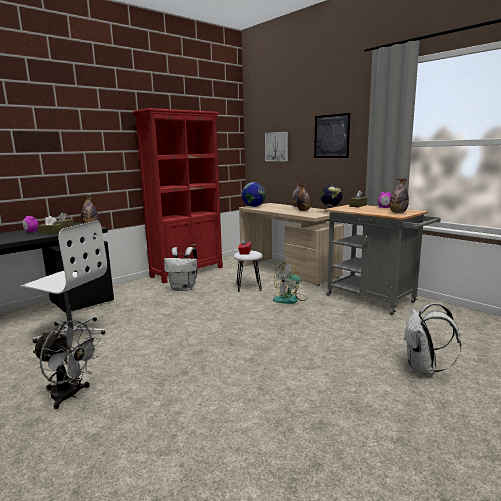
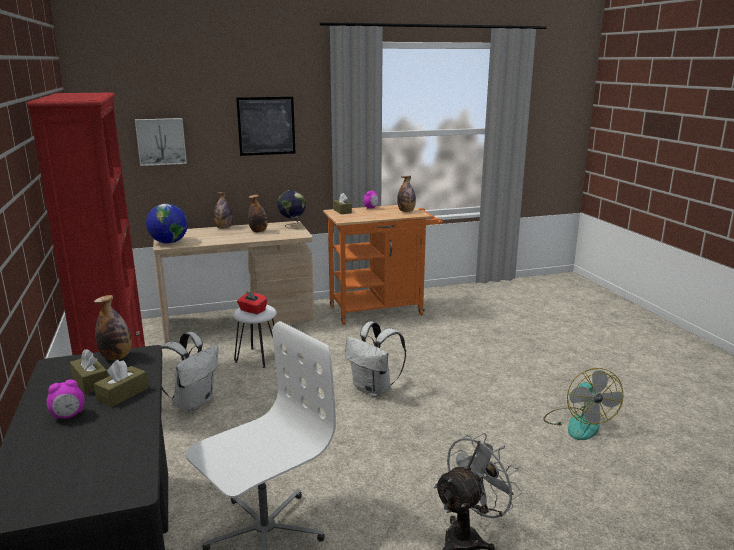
camera: 65 degrees left, 5 degrees up
fan [273,262,308,304] -> fan moved to [543,368,623,440]
grey cart [325,205,441,315] -> orange cart [323,205,443,325]
white backpack [404,303,462,375] -> white backpack moved to [345,322,406,397]

